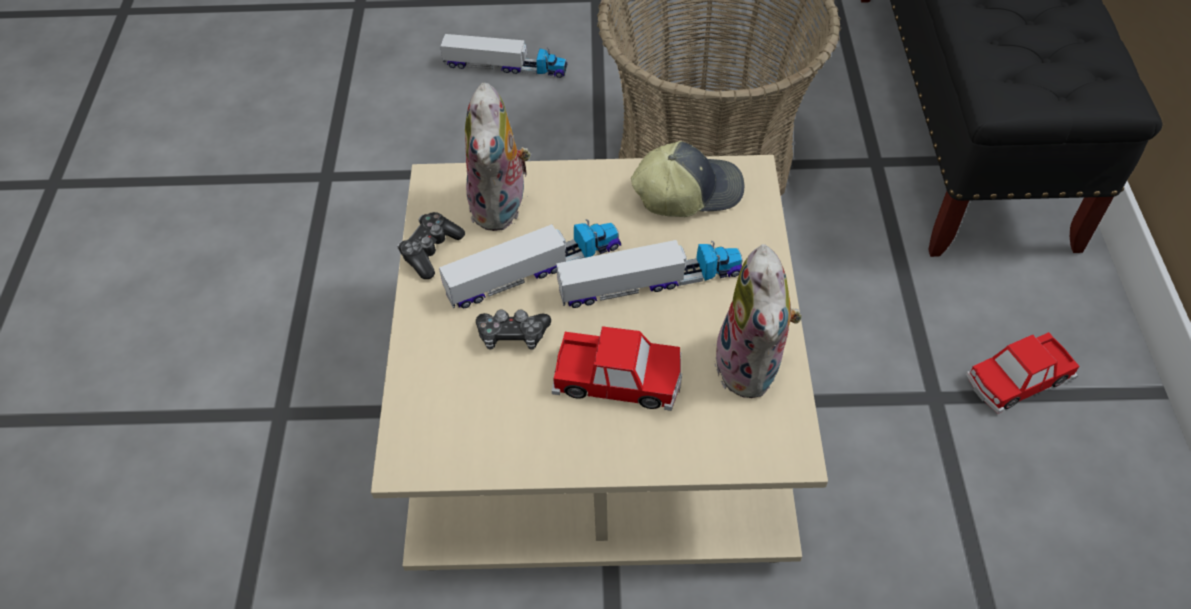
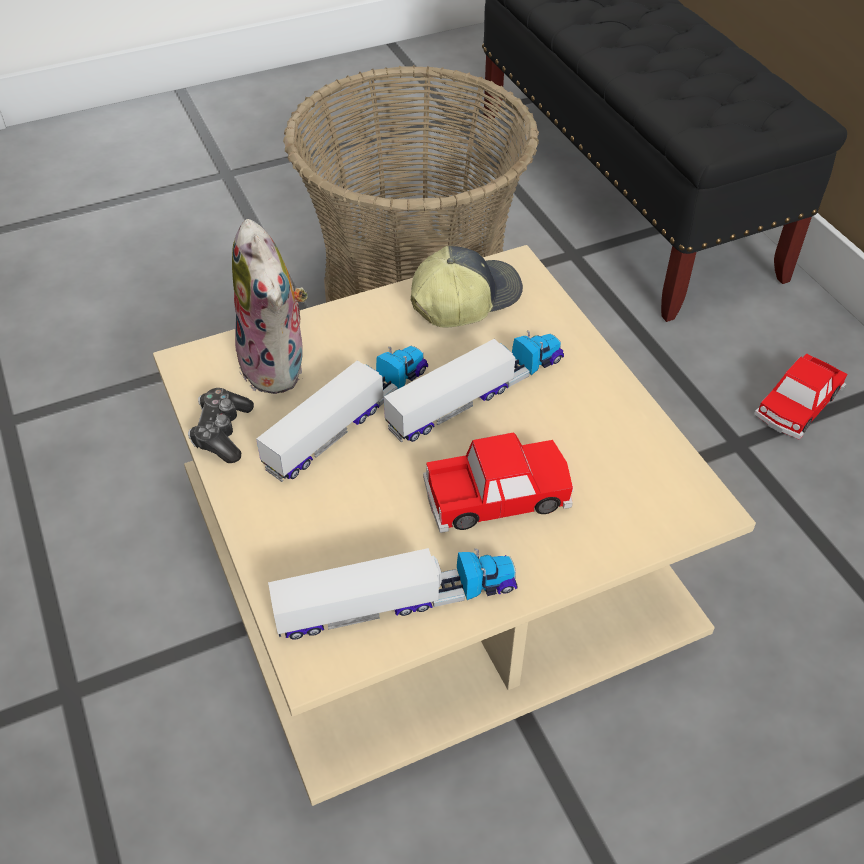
camera: 25 degrees left, 5 degrees down
toy truck [440,34,567,78] -> toy truck moved to [268,548,517,639]
game controller [476,309,551,350] -> none
plush toy [714,244,802,398] -> none

